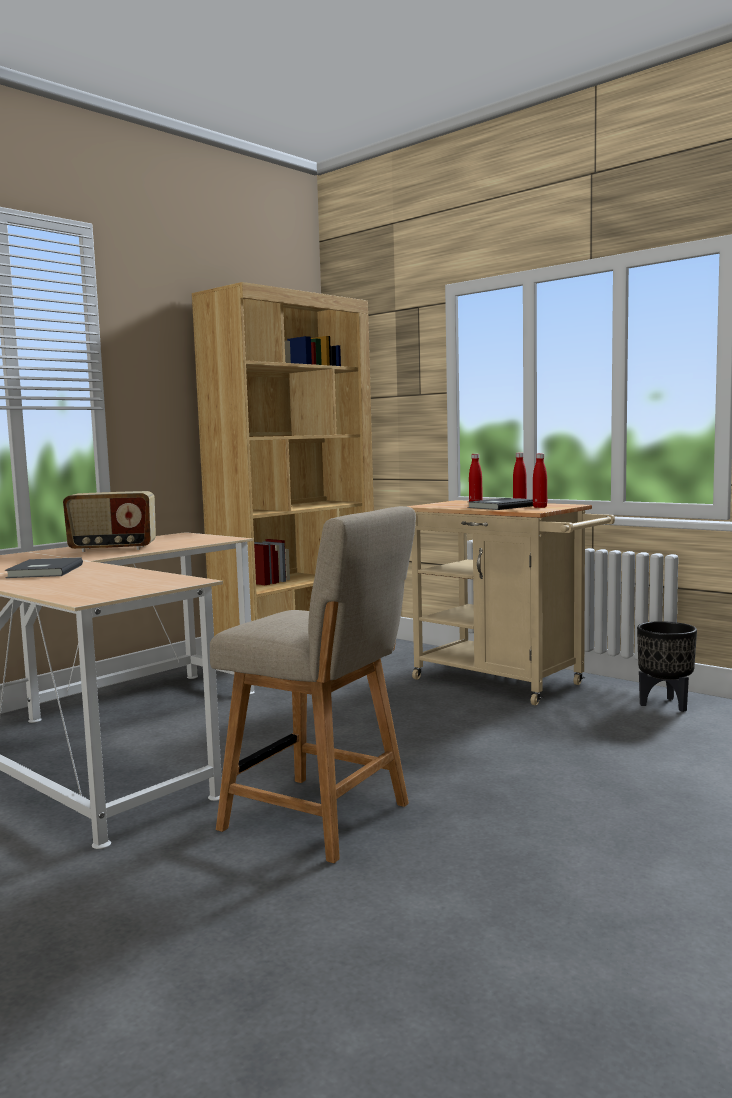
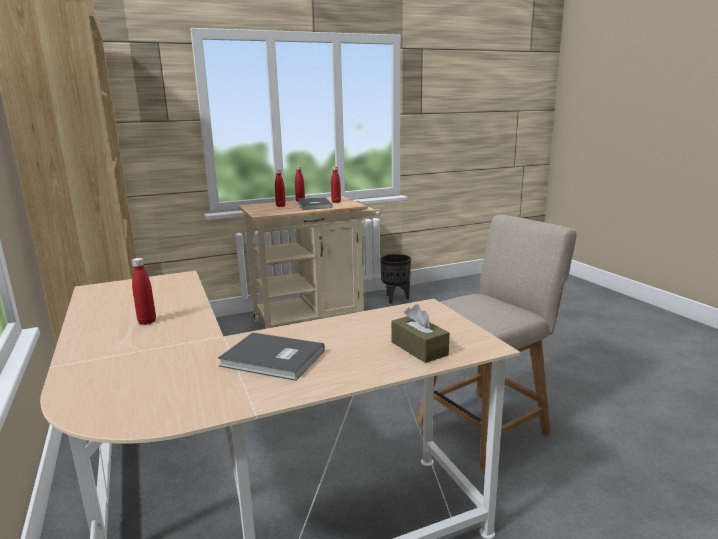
camera: 65 degrees left, 10 degrees up
radio [63,491,156,552] -> red bottle [132,258,156,325]
none -> brown tissue box [391,304,450,363]

